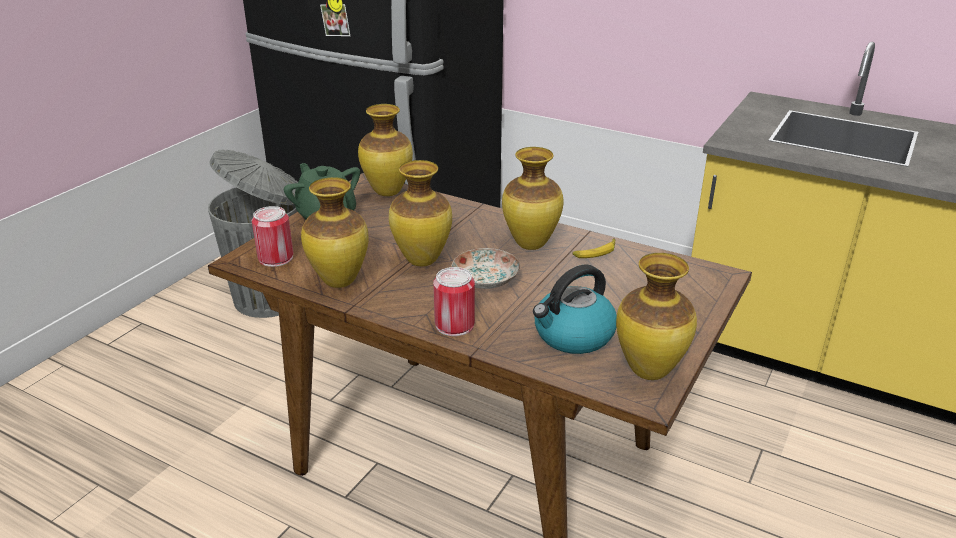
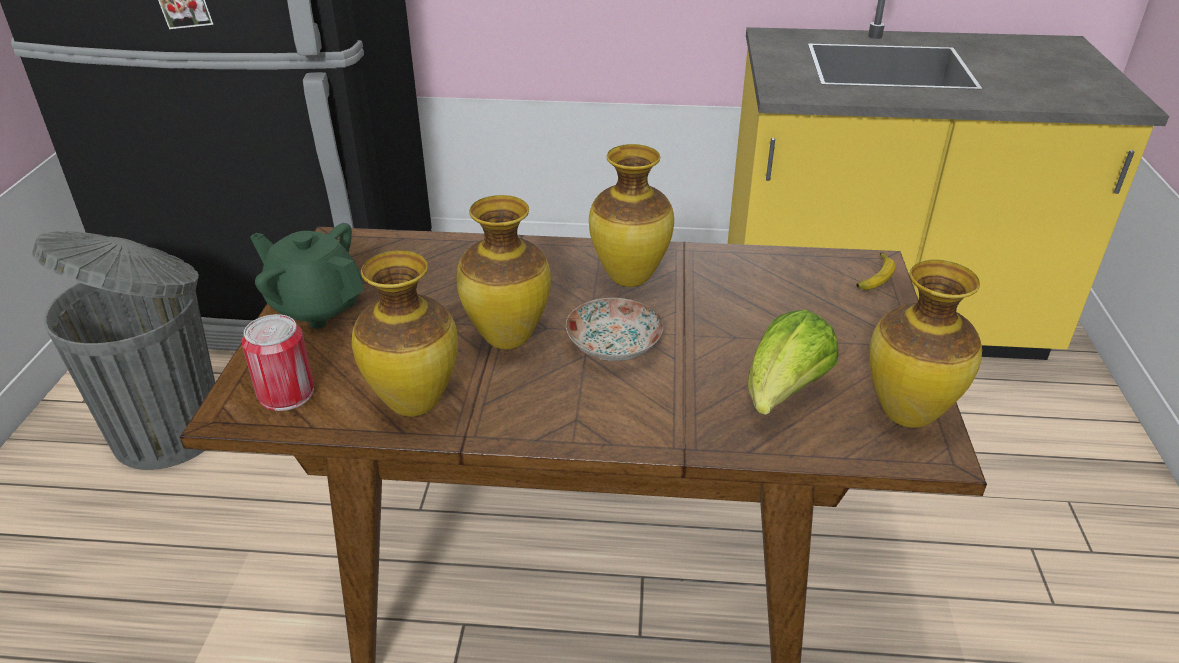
camera: 25 degrees left, 5 degrees up
vase [358,104,413,196] -> none
can [433,267,475,336] -> none
kettle [533,264,617,354] -> lettuce [748,310,838,415]
banana [572,238,615,258] -> banana moved to [856,252,896,290]

